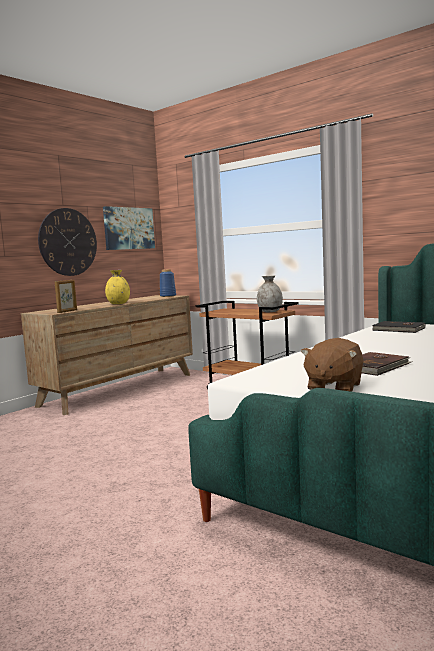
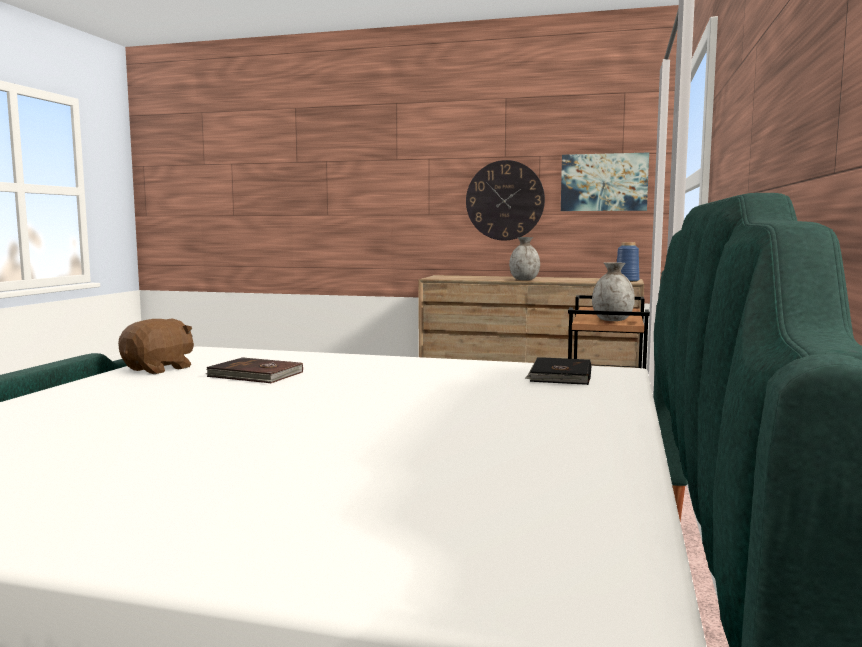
camera: 65 degrees right, 0 degrees up
picture frame [55,280,77,313] -> none
yellow vase [105,270,130,304] -> grey vase [509,237,540,280]
brown plush toy [301,338,364,392] -> brown plush toy turned 120 degrees clockwise [118,319,194,374]

